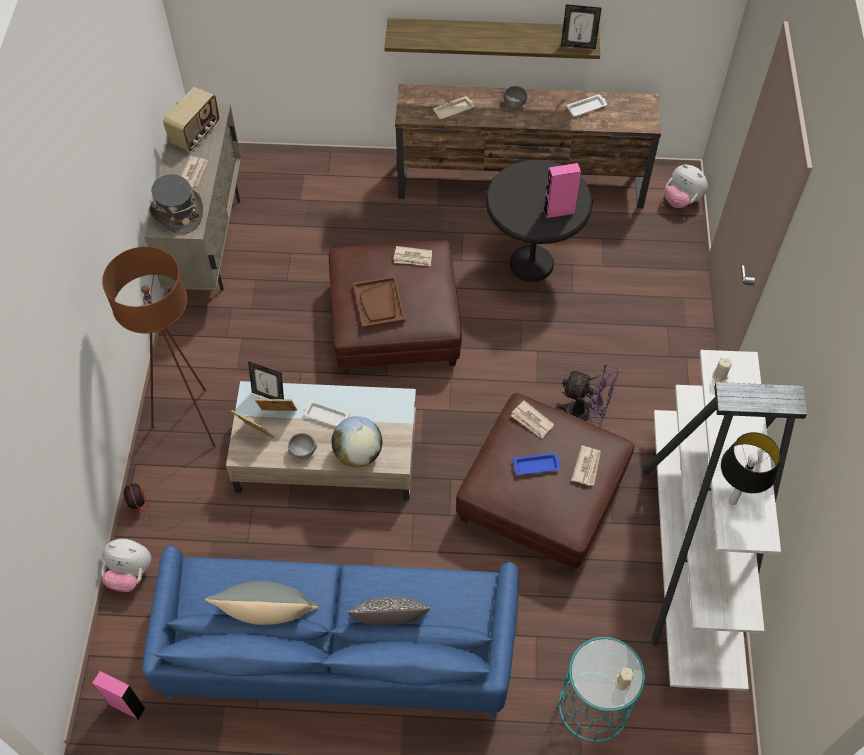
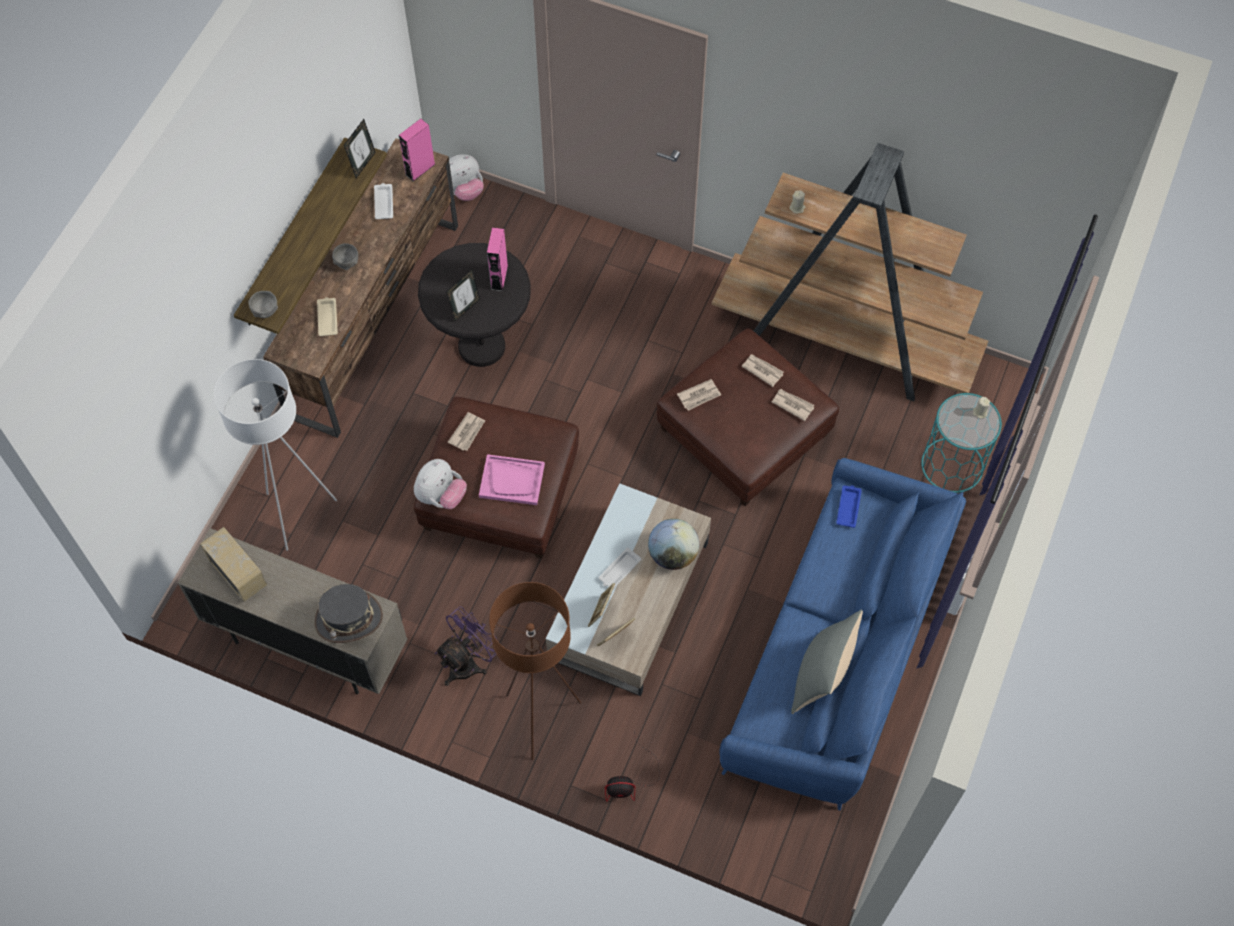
camera: 70 degrees left, 5 degrees up
pink speaker [92,671,146,720] -> pink speaker moved to [399,119,436,181]
plush toy [101,539,151,592] -> plush toy moved to [414,459,467,509]
newspaper [180,156,208,187] -> newspaper moved to [772,389,814,421]
picture frame [248,361,284,399] -> picture frame moved to [446,269,480,321]
grey bowl [288,433,317,460] -> grey bowl moved to [248,291,278,318]
pillow [347,597,430,625] -> none
brown tray [353,276,405,330] -> pink tray [479,454,545,505]
blue tray [513,453,561,475] -> blue tray moved to [836,485,862,528]
purple fan [556,364,619,424] -> purple fan moved to [435,606,497,686]
white bookcase [643,350,807,691] -> brown bookcase [712,143,988,401]
table lamp [721,432,780,505] -> none
none -> white floor lamp [214,359,337,551]

